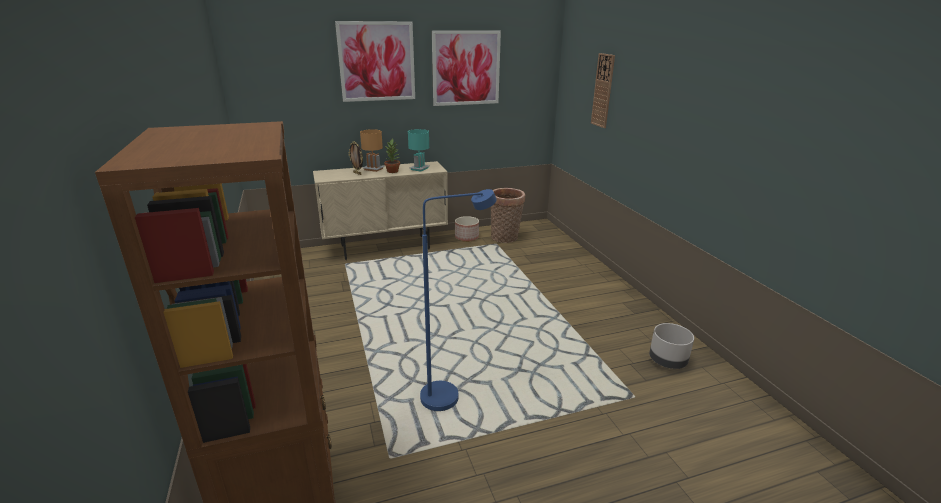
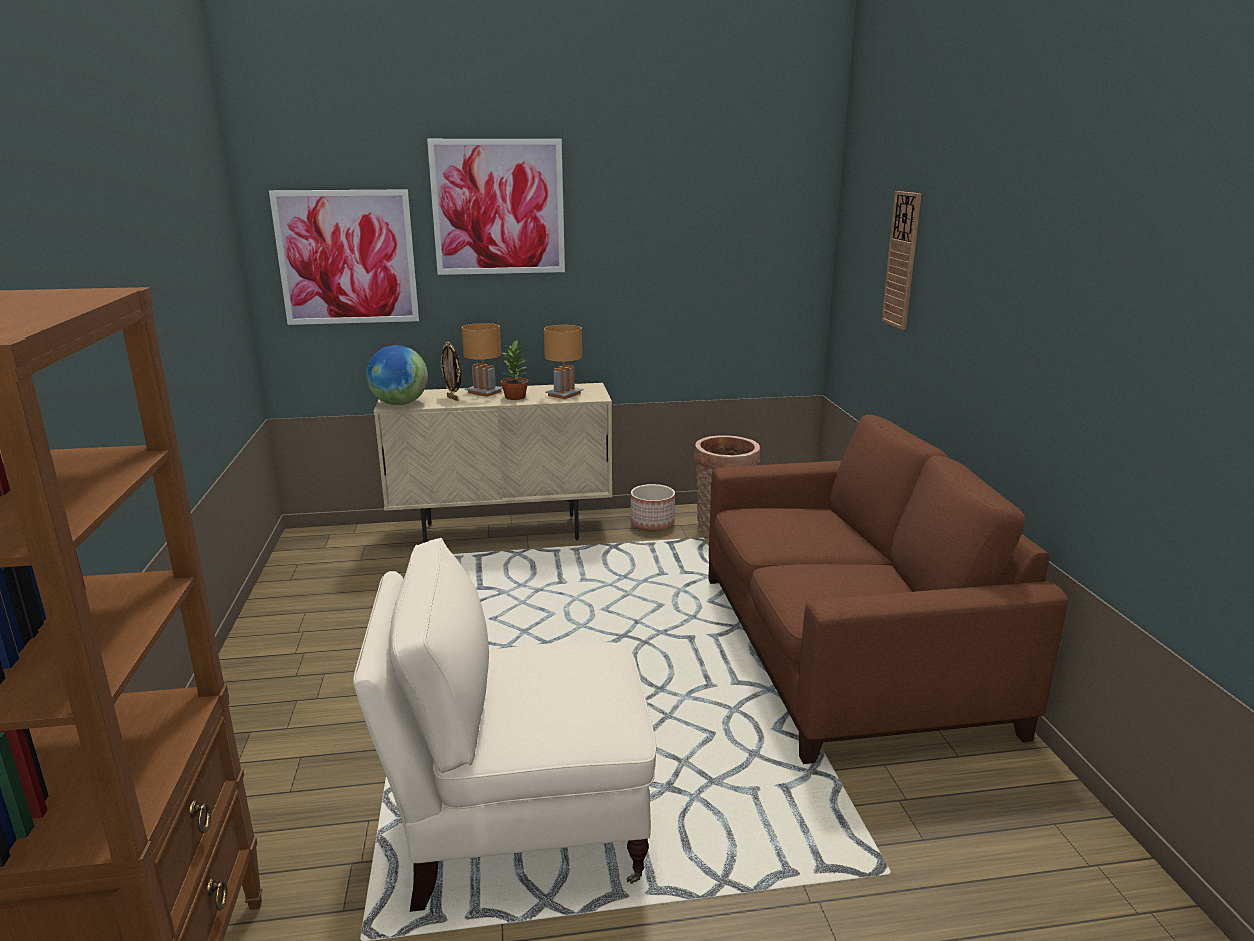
camera: 10 degrees right, 5 degrees down
turquoise table lamp [408,129,430,171] -> brown table lamp [544,325,584,399]
blue floor lamp [420,189,497,411] -> beige armchair [353,537,656,912]
picture [432,30,501,106] -> picture moved to [269,189,419,325]
grey planter [649,323,694,369] -> none
none -> globe [366,345,428,405]
none -> brown sofa [708,415,1068,764]

